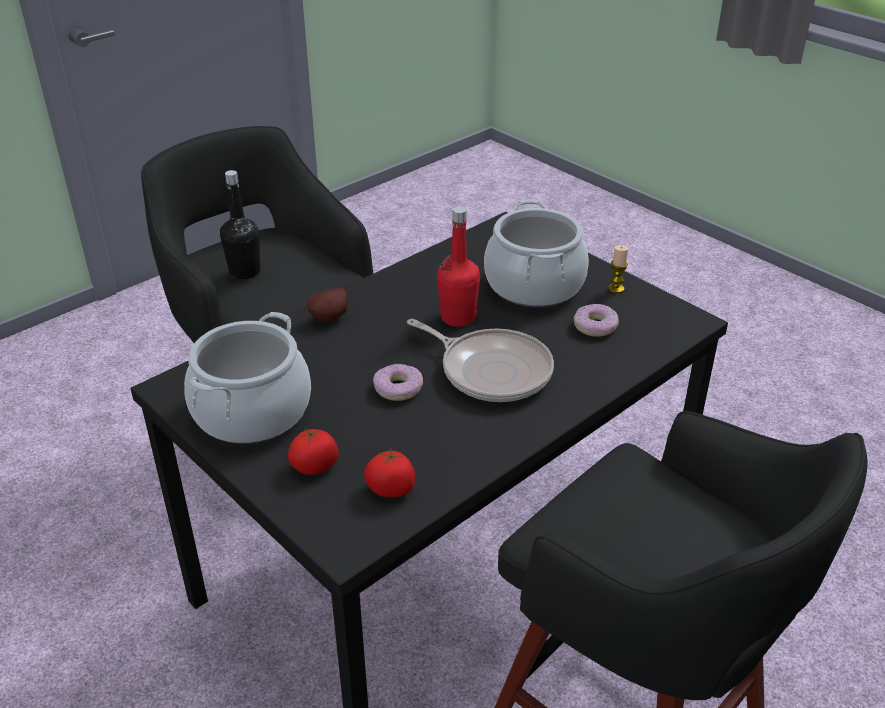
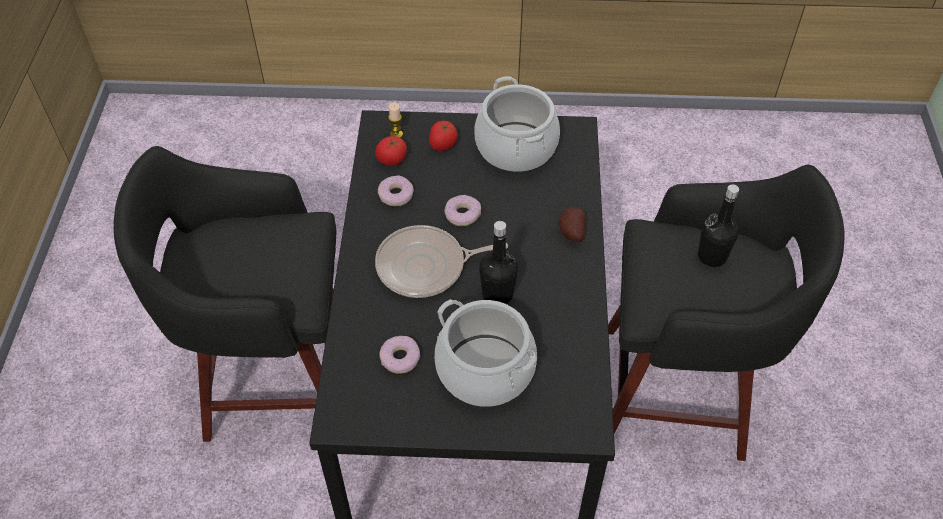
camera: 135 degrees right, 15 degrees up
red bottle [437,206,481,327] -> black bottle [479,221,518,304]
candle [608,245,628,293] -> candle moved to [388,102,403,138]
none -> donut [378,175,414,206]

